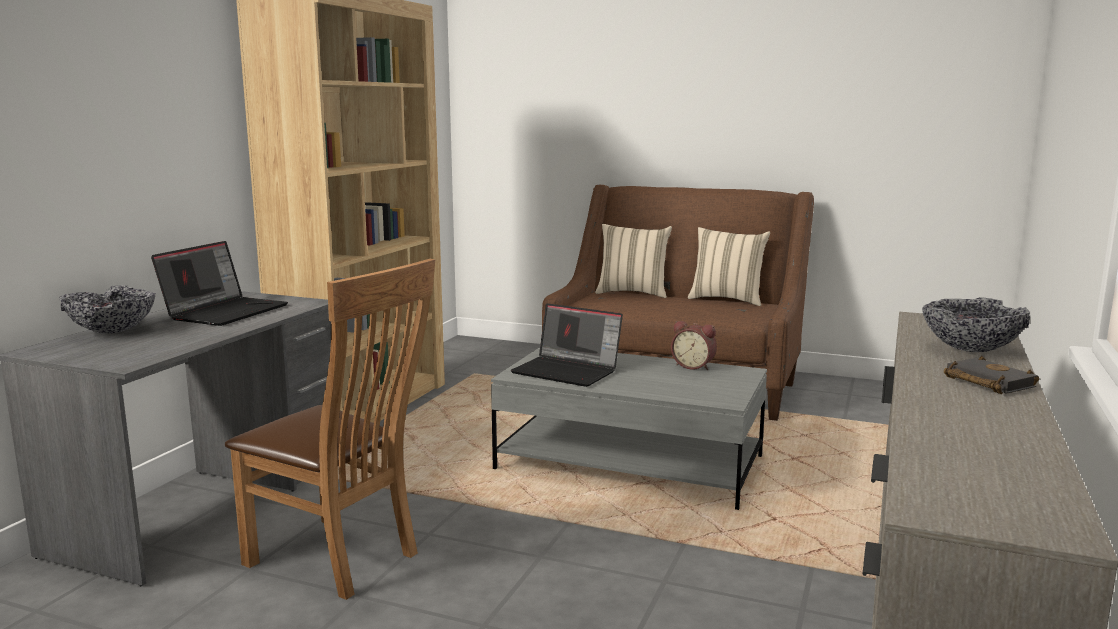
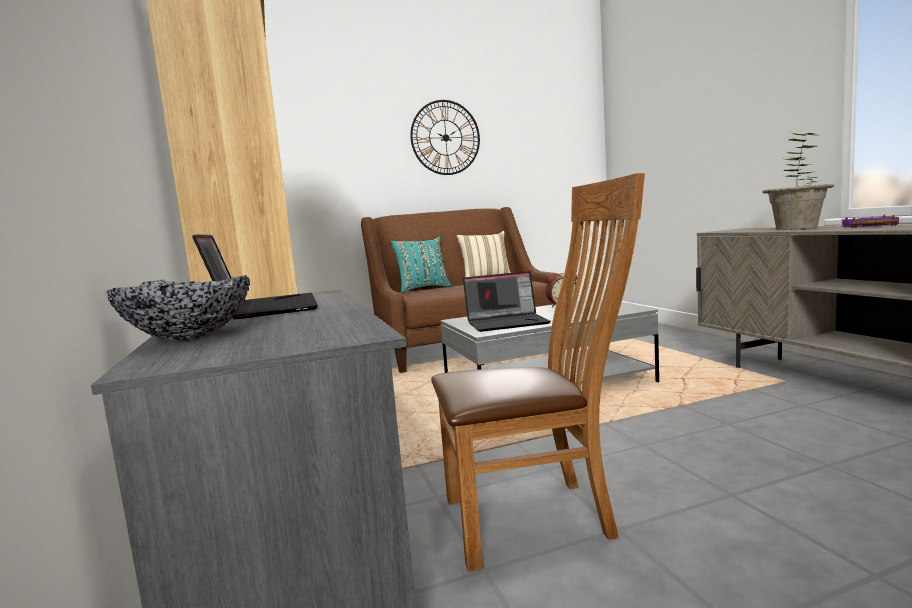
camera: 40 degrees left, 5 degrees down
beige pillow [595,224,672,298] -> turquoise pillow [390,236,452,293]
bowl [922,297,1030,352] -> potted plant [762,132,834,230]
black book [944,356,1039,394] -> purple book [842,215,899,228]
none -> wall clock [410,100,480,175]

